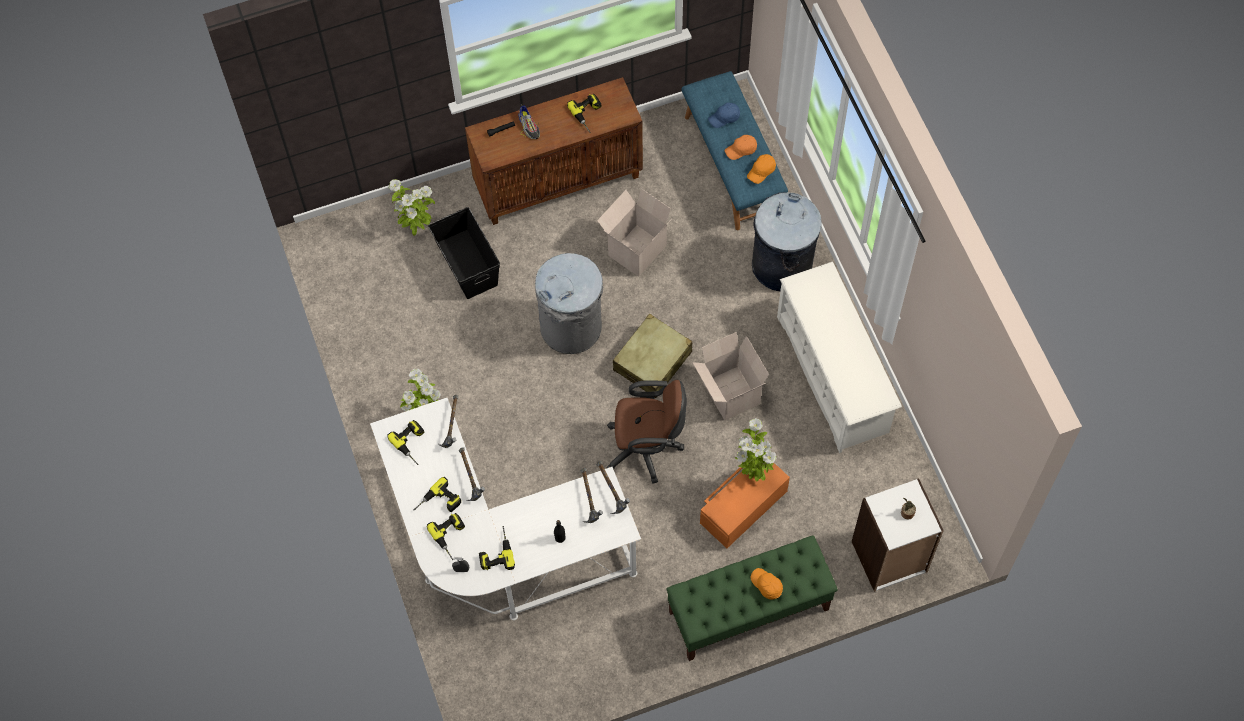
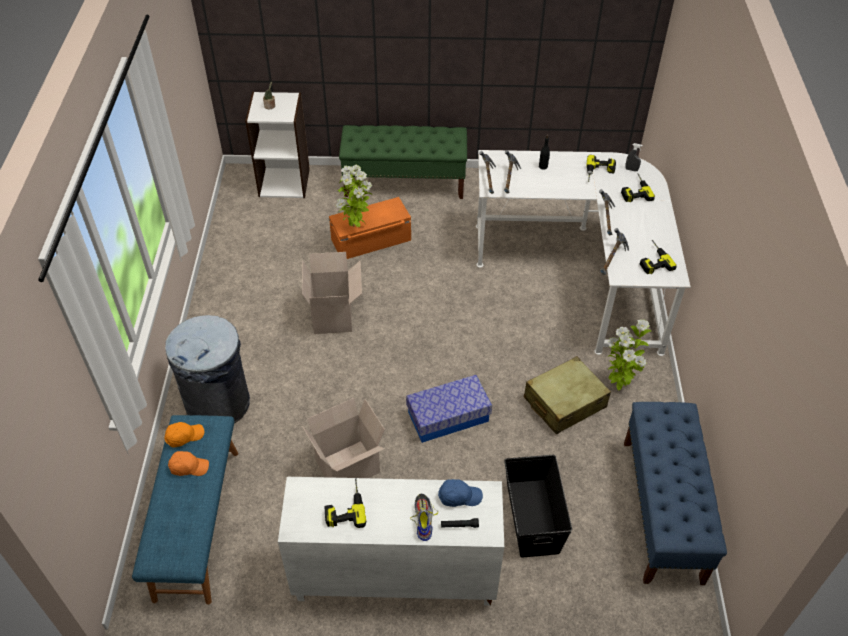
camera: 160 degrees left, 15 degrees down
potted plant [388,179,435,236] -> none
power drill [414,477,461,512] -> none
brown cabinet [465,77,643,225] -> white cabinet [278,477,504,606]
grey trash can [535,253,603,354] -> storage box [406,375,492,443]
brown office chair [606,380,687,484] -> none
beige suitcase [613,314,692,398] -> beige suitcase moved to [524,356,611,434]
blue cap [708,103,740,128] -> blue cap moved to [438,479,483,507]
orange cap [751,568,783,600] -> none
white shoe rack [777,262,902,453] -> none
none -> blue bench [624,402,727,585]

